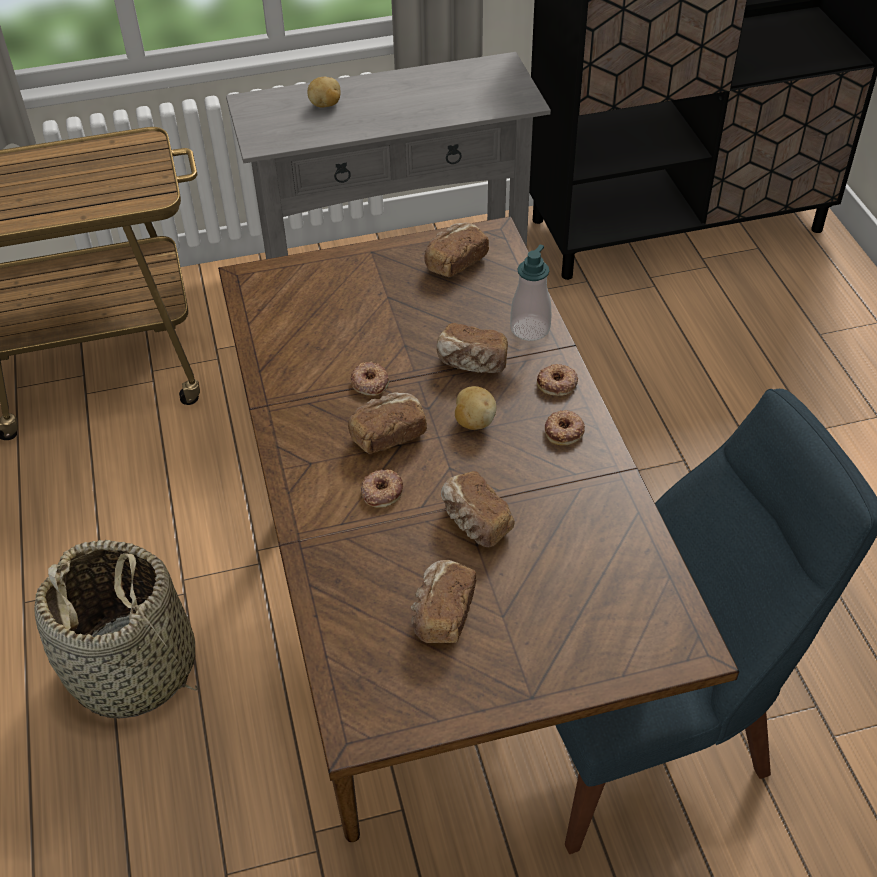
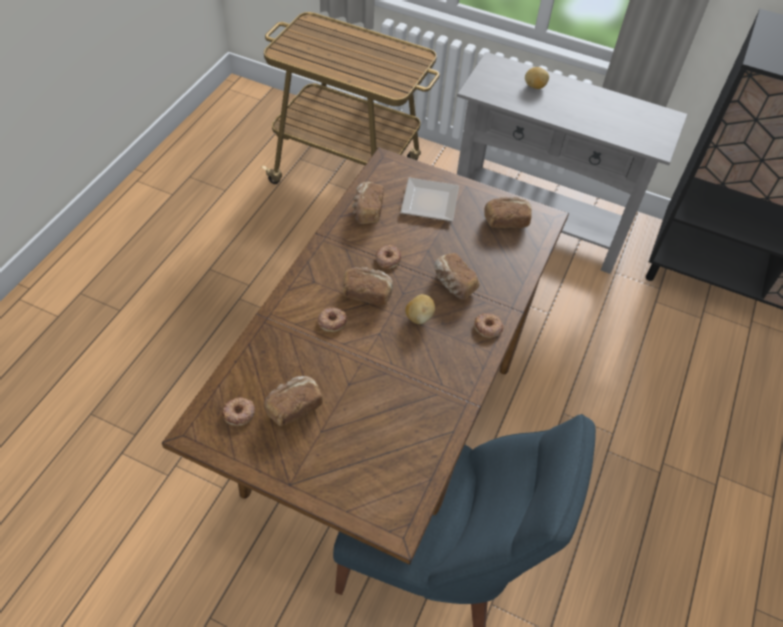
camera: 35 degrees right, 5 degrees up
basket [34,540,198,719] -> none
bread [441,471,515,547] -> bread moved to [352,182,384,224]
soap dispenser [510,245,551,341] -> none
donut [545,410,585,446] -> donut moved to [222,397,255,426]
none -> plate [400,178,459,222]

